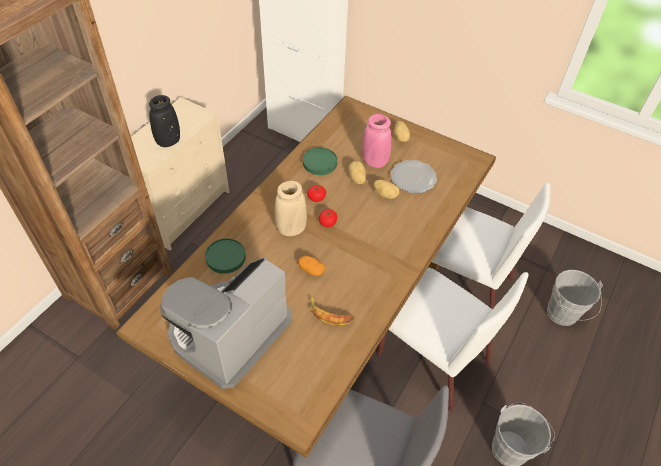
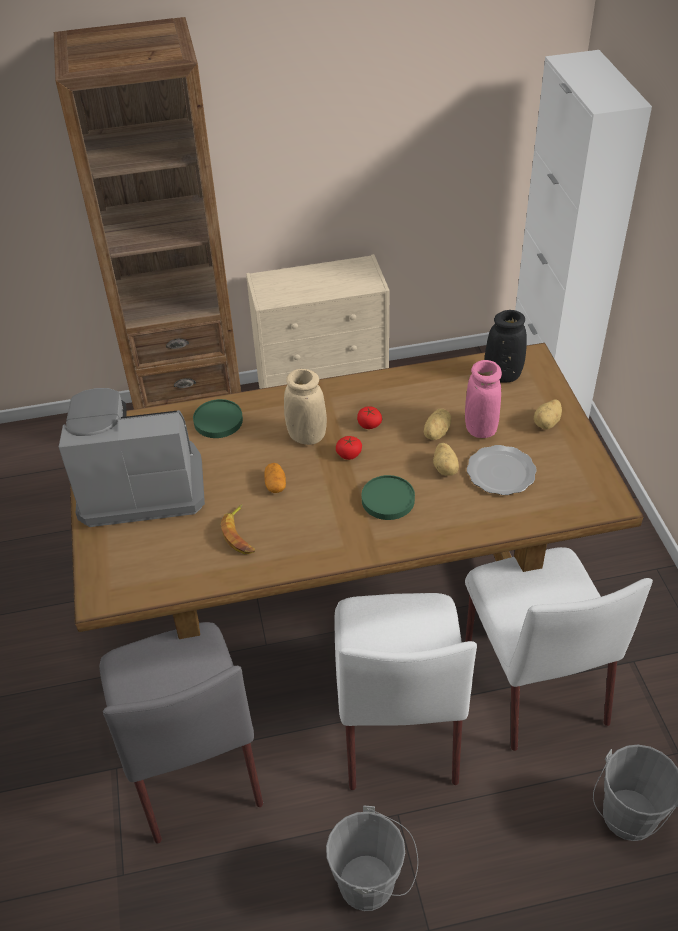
camera: 50 degrees right, 5 degrees down
black vase [149,95,180,147] -> black vase moved to [485,310,527,382]
green plate [303,147,337,175] -> green plate moved to [362,475,415,520]

